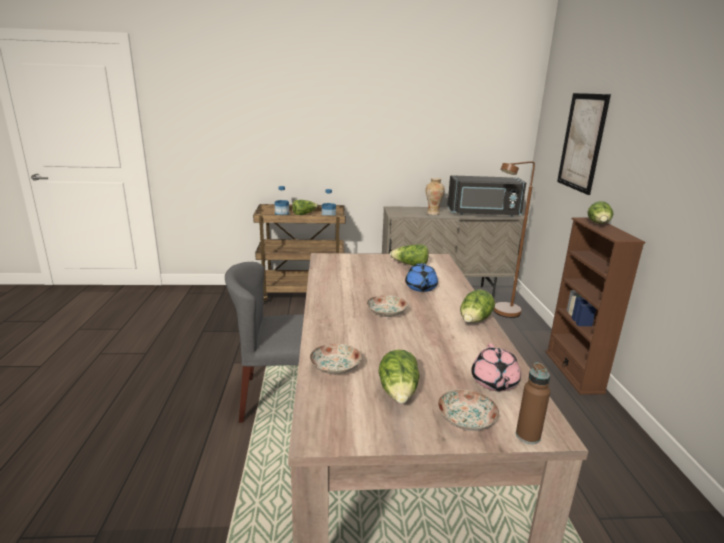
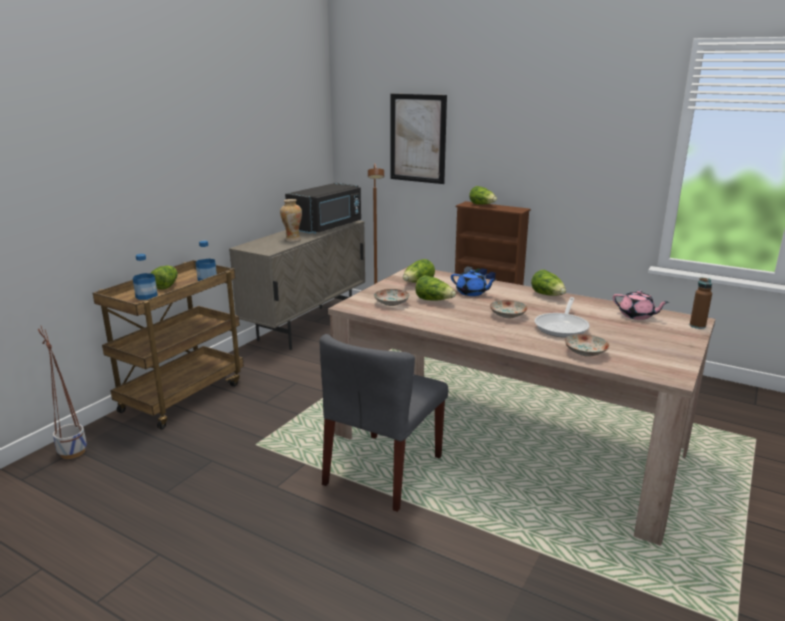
camera: 55 degrees left, 0 degrees up
lettuce [379,350,420,404] -> lettuce moved to [415,275,456,300]
plate [438,389,499,431] -> plate moved to [374,289,410,306]
none -> planter [38,325,87,459]
none -> frying pan [534,297,590,338]

